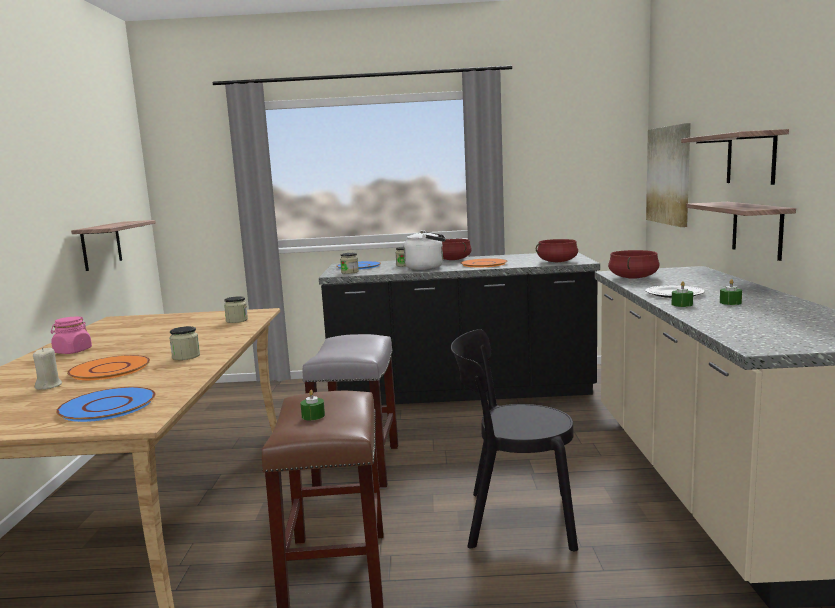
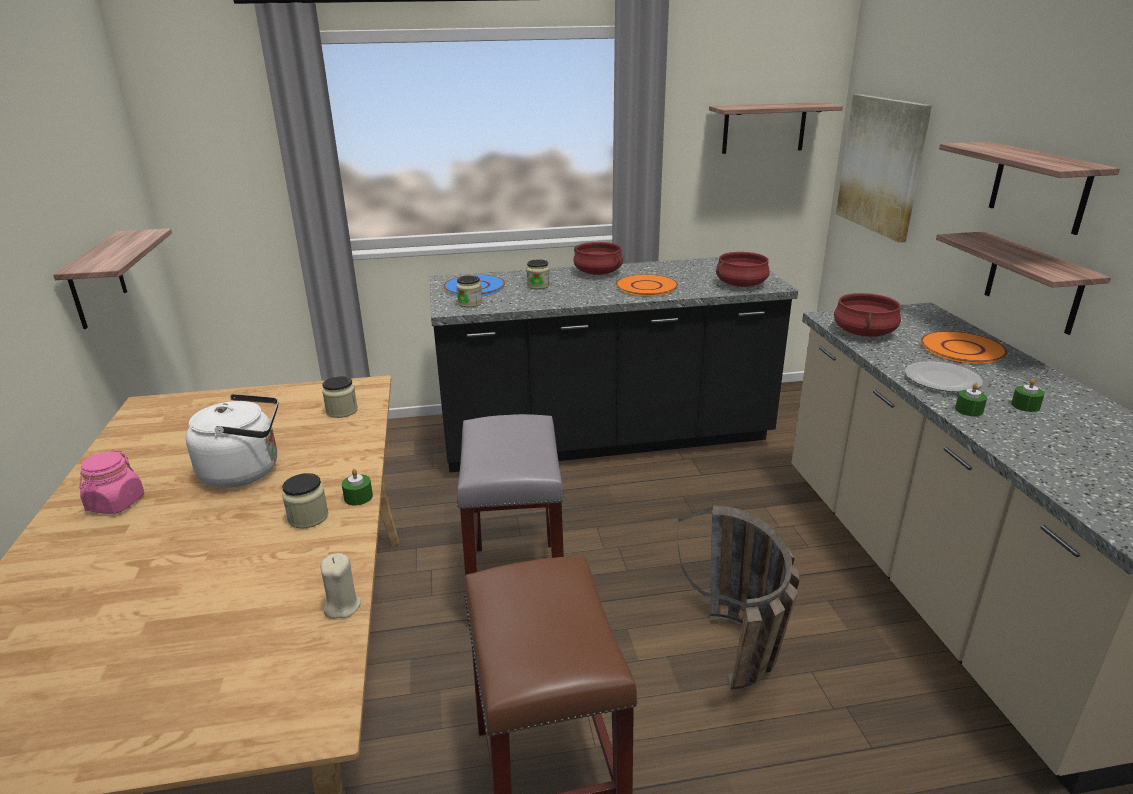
camera: 10 degrees left, 15 degrees up
beige candle [33,347,62,390] -> beige candle moved to [321,553,361,619]
blue plate [56,387,156,422] -> none
orange plate [67,355,150,380] -> orange plate moved to [921,331,1008,364]
green candle [300,390,325,421] -> green candle moved to [342,469,373,506]
white kettle [404,230,446,270] -> white kettle moved to [186,394,278,488]
black chair [451,329,578,551] -> basket [677,505,800,690]
none -> shelf [709,102,843,154]

